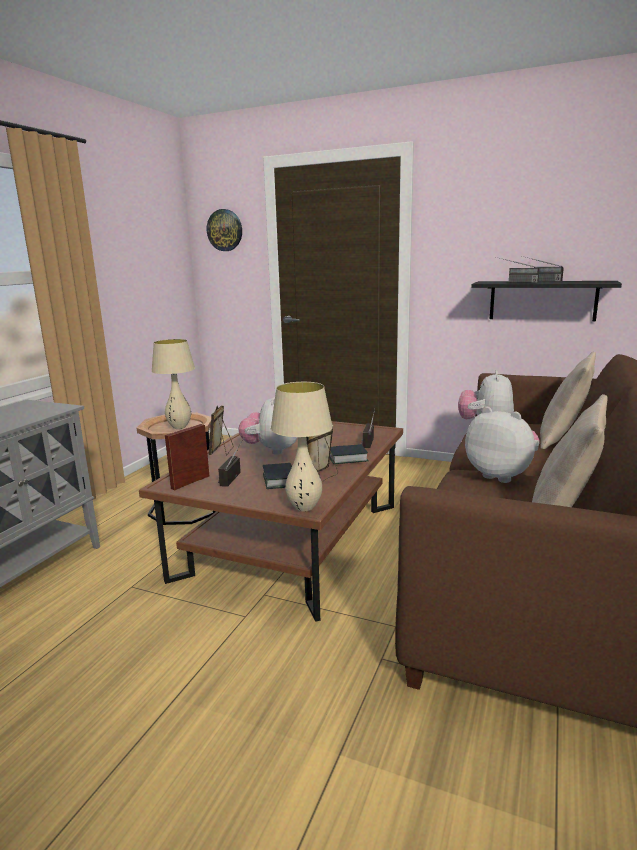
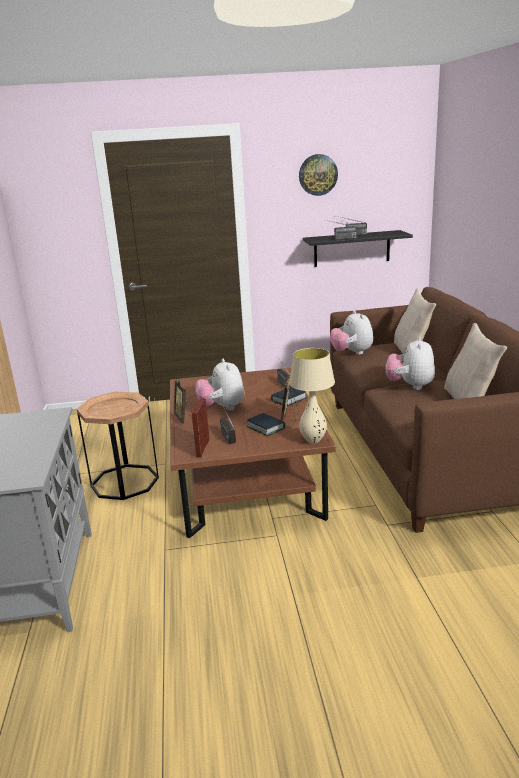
camera: 30 degrees left, 5 degrees up
beige table lamp [151,339,195,429] -> none
wall clock [207,209,242,251] -> wall clock moved to [299,154,338,196]
plush toy [465,406,540,483] -> plush toy turned 90 degrees counterclockwise [386,337,435,390]

